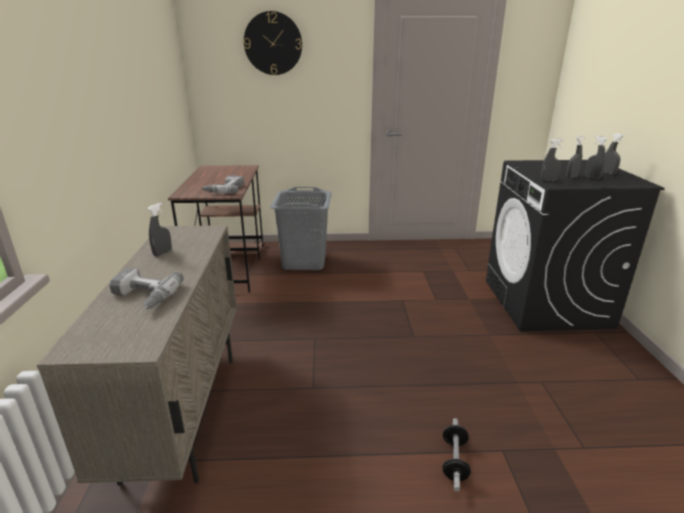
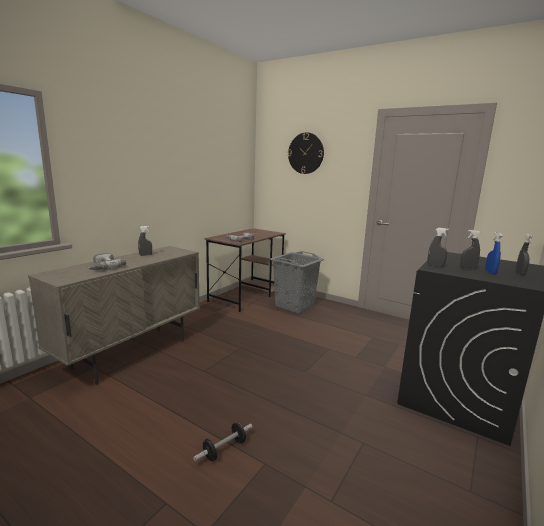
camera: 35 degrees right, 10 degrees down
grey spray bottle [585,136,608,179] -> blue spray bottle [485,232,502,274]

